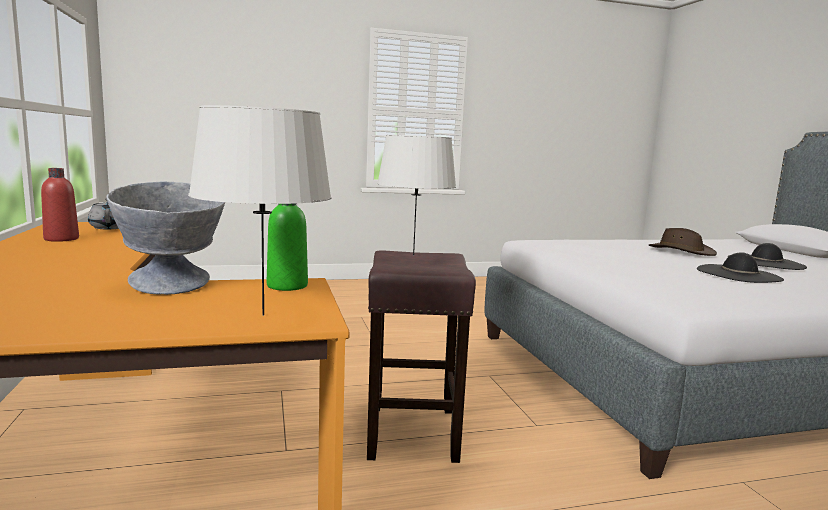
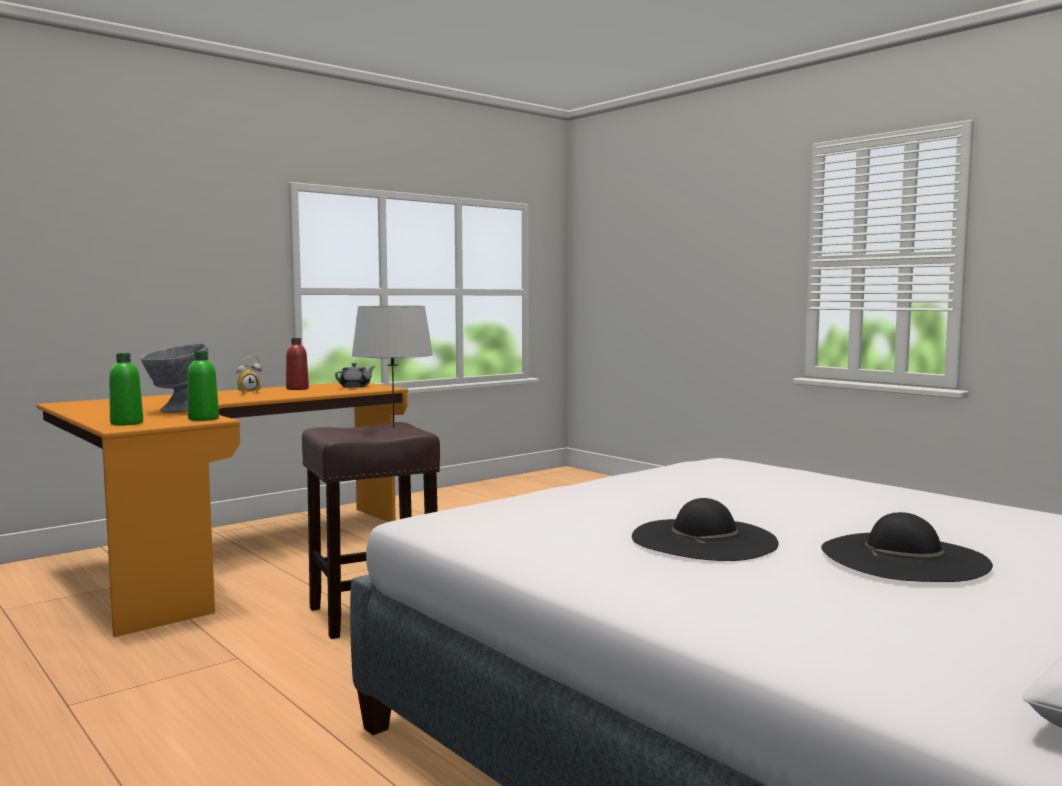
camera: 65 degrees right, 5 degrees down
grey table lamp [188,105,332,316] -> green bottle [109,353,143,425]
brown hat [649,228,717,256] -> none
none -> alarm clock [236,356,262,394]

